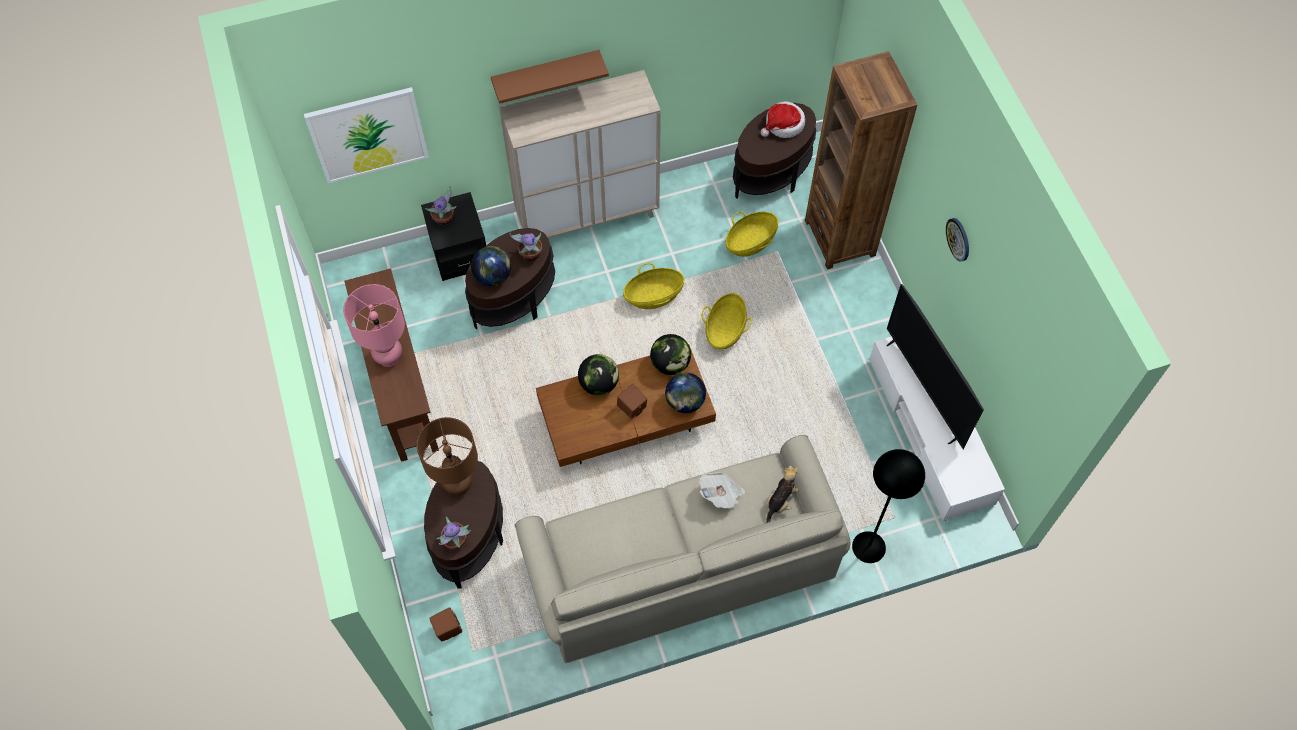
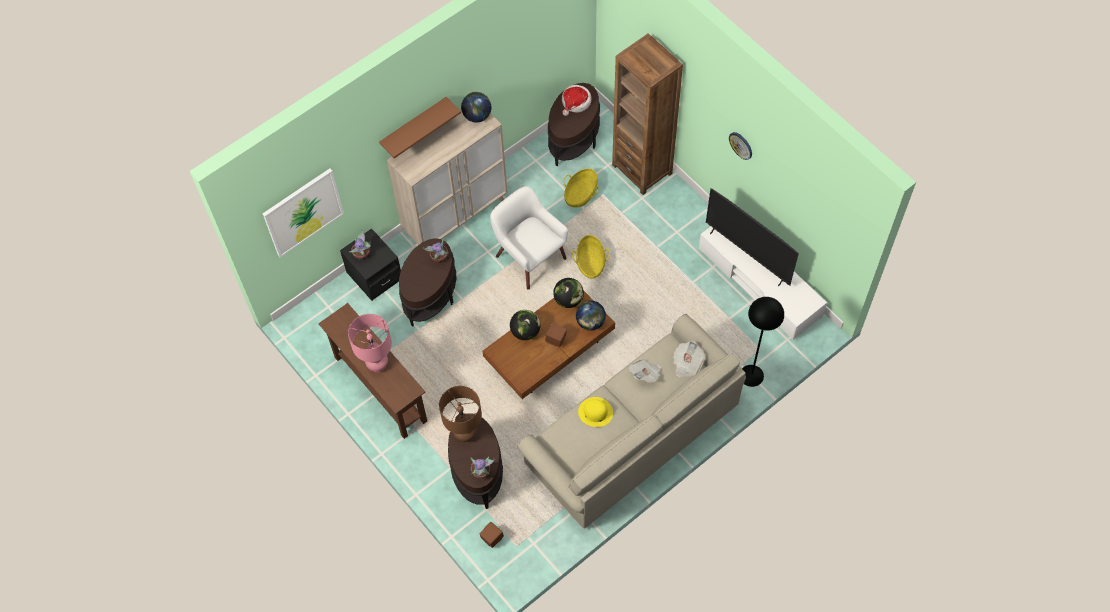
camera: 20 degrees left, 0 degrees up
globe [471,246,511,286] -> globe moved to [461,92,491,123]
basket [623,263,684,309] -> white armchair [490,186,568,290]
plush toy [766,466,799,523] -> newspaper [673,341,705,377]
none -> yellow hat [578,397,613,427]

